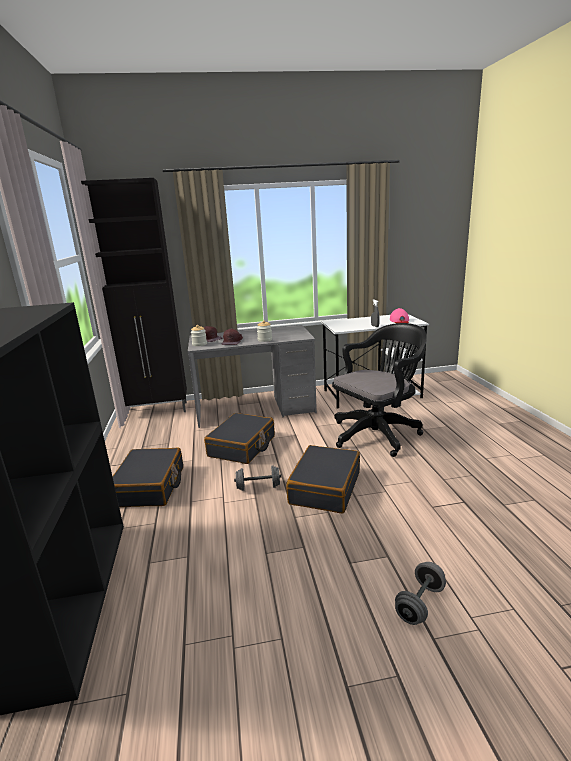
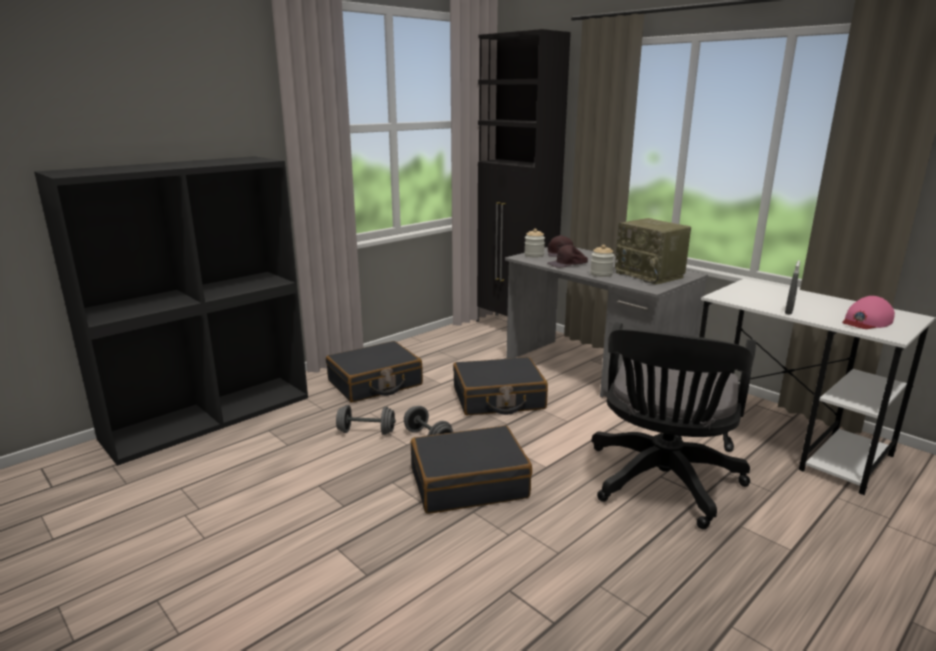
camera: 55 degrees right, 0 degrees up
black office chair [332,323,427,457] -> black office chair turned 90 degrees clockwise [591,322,756,529]
grey dumbbell [395,562,446,625] -> grey dumbbell moved to [336,405,396,435]
none -> radio [615,218,691,285]

